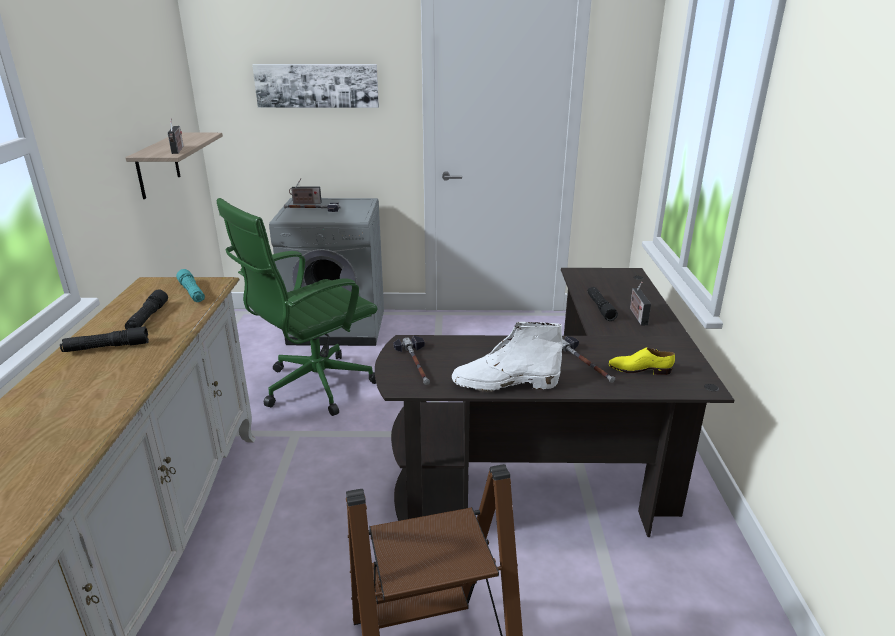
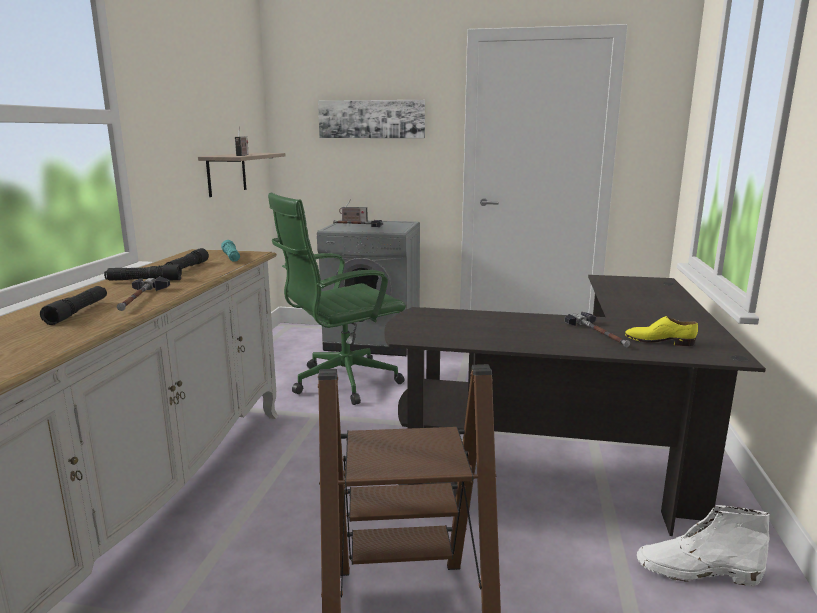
camera: 10 degrees right, 10 degrees down
hammer [393,336,430,385] -> hammer moved to [117,276,170,311]
white boot [452,322,563,392] -> white boot moved to [637,505,770,586]
black flashlight [587,287,618,321] -> black flashlight moved to [40,286,107,325]
radio [630,282,651,325] -> none

